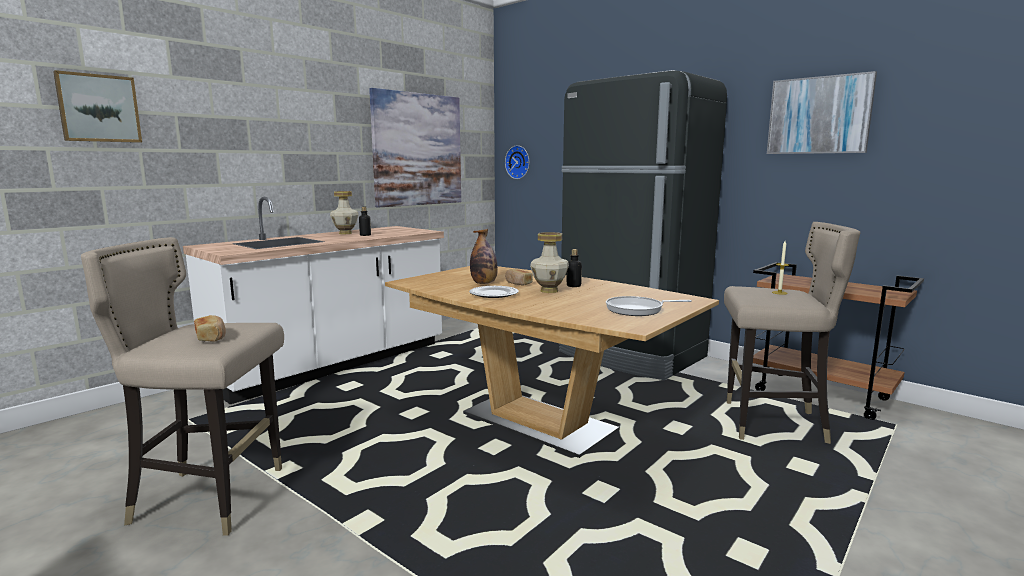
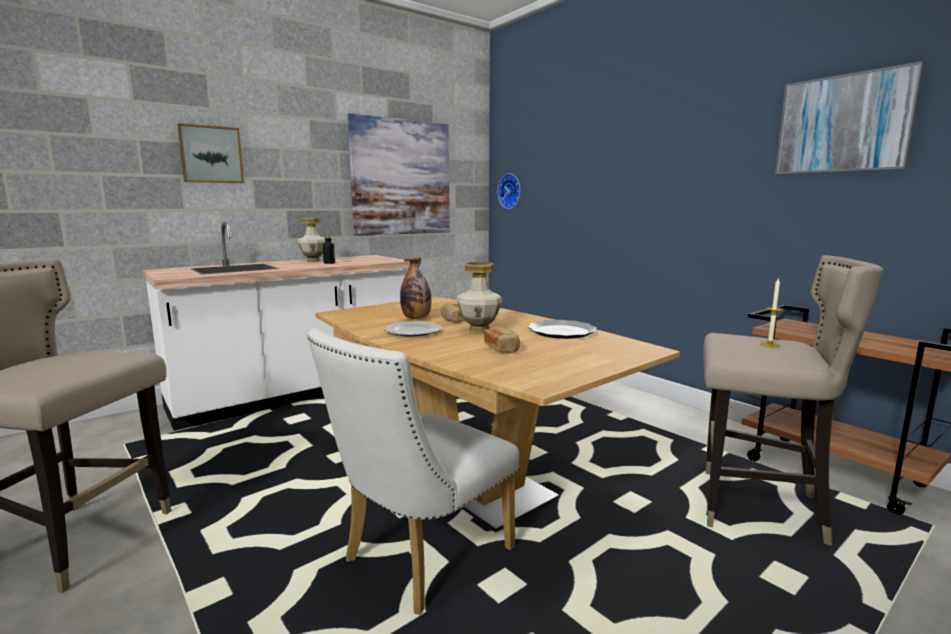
camera: 10 degrees right, 0 degrees up
picture [53,70,142,143] -> picture moved to [177,123,244,183]
bread [194,315,226,341] -> bread moved to [484,327,520,353]
black fridge [559,70,727,380] -> none
bottle [566,249,582,287] -> none
frying pan [606,296,692,316] -> none
none -> white chair [308,328,520,615]
none -> plate [528,320,597,339]

